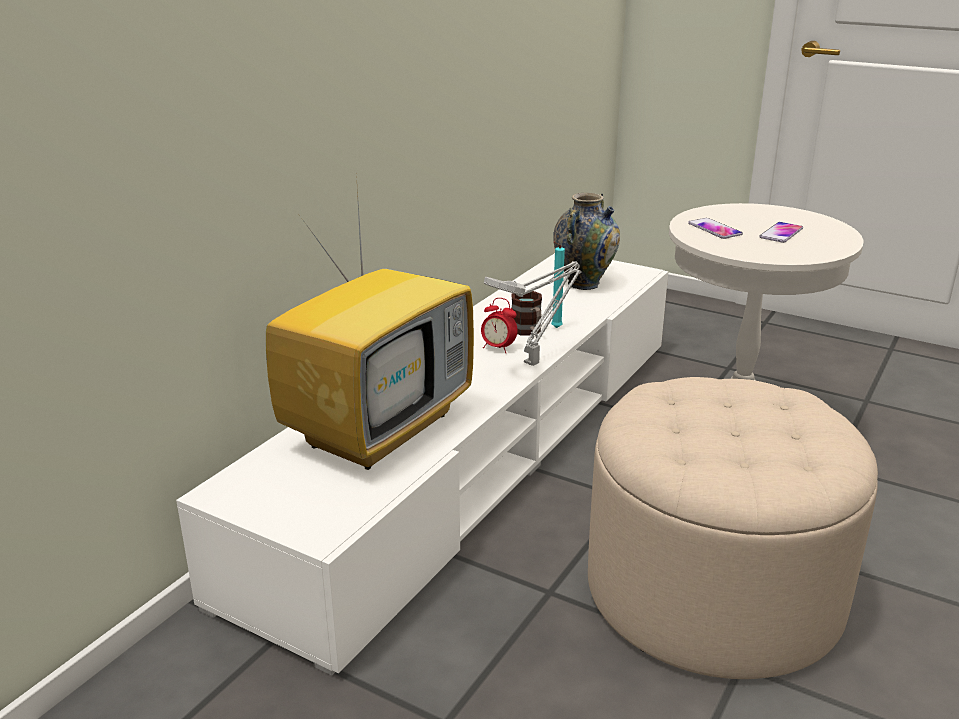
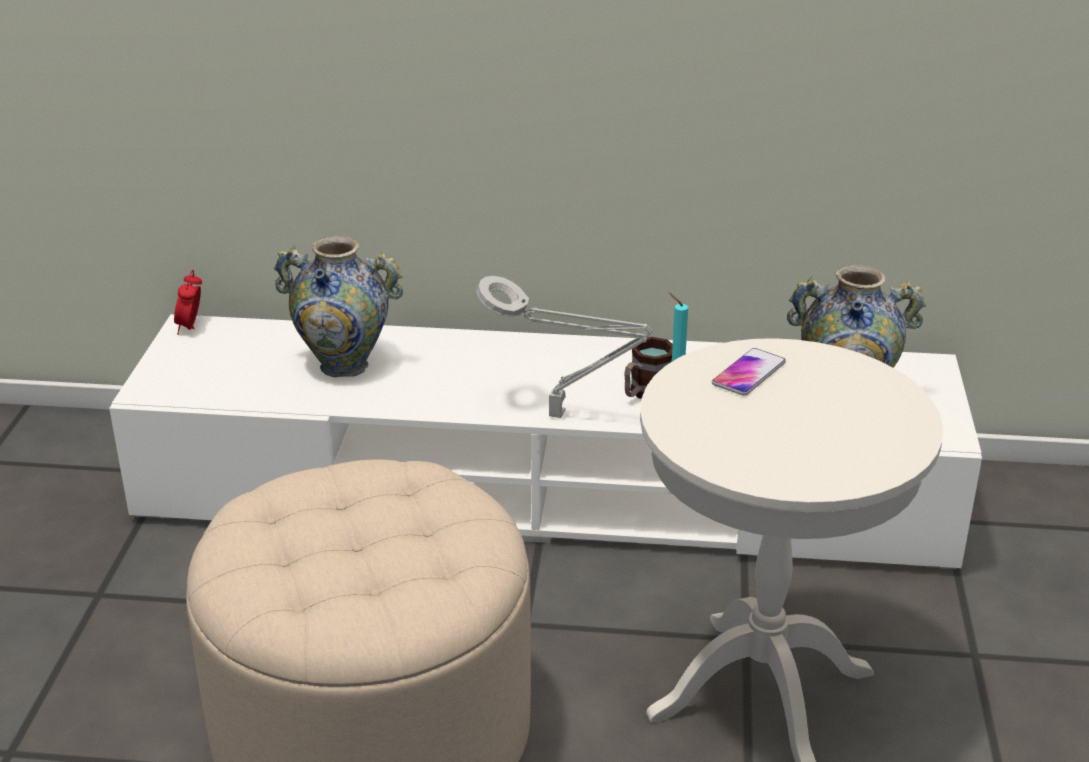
camera: 65 degrees right, 5 degrees up
television [266,174,474,470] -> vase [274,236,403,377]
alarm clock [481,298,517,353] -> alarm clock moved to [174,270,202,335]
phone [759,222,803,243] -> none

